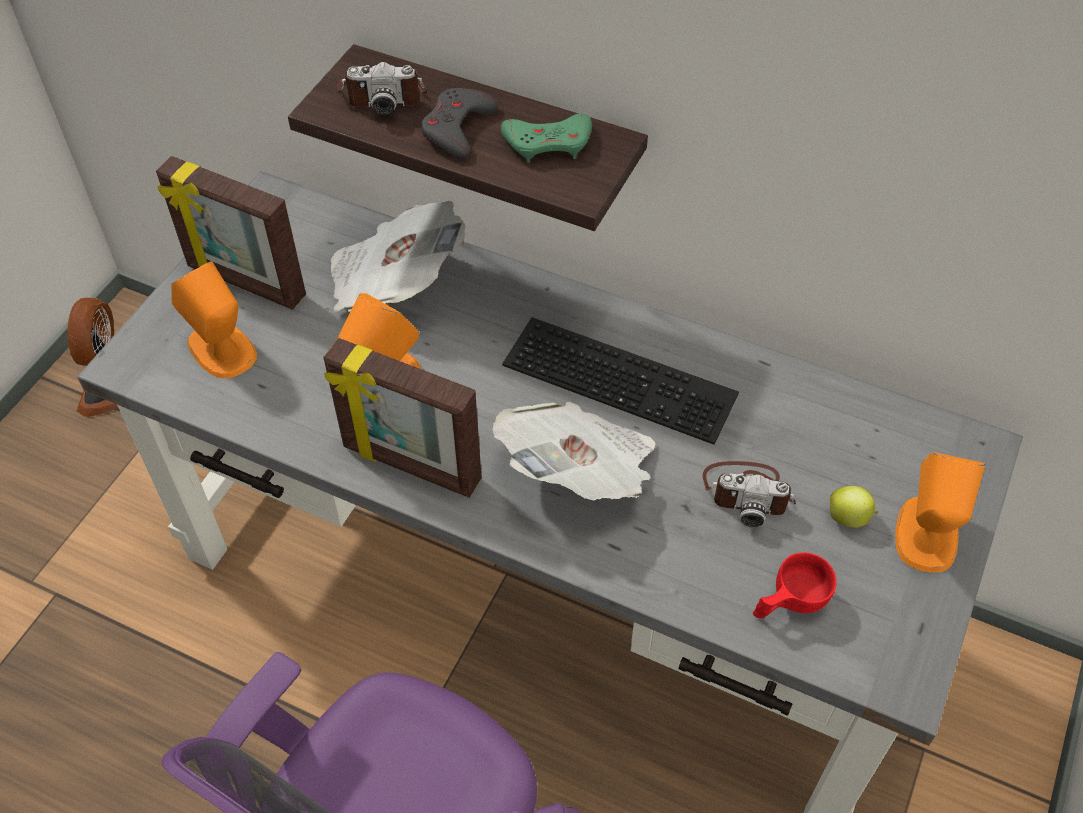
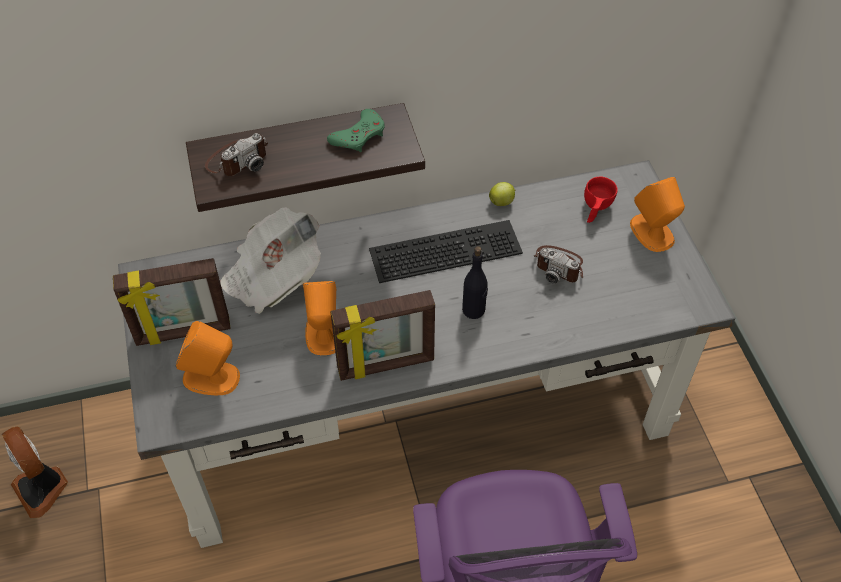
camera: 40 degrees left, 0 degrees up
grey game controller [421,88,498,159] -> none
newspaper [493,402,656,500] -> black bottle [462,246,488,319]
camera [703,461,796,527] -> camera turned 60 degrees clockwise [534,245,583,283]
red cup [753,552,837,619] -> red cup moved to [584,176,618,223]
apple [830,486,878,528] -> apple moved to [489,182,516,206]

